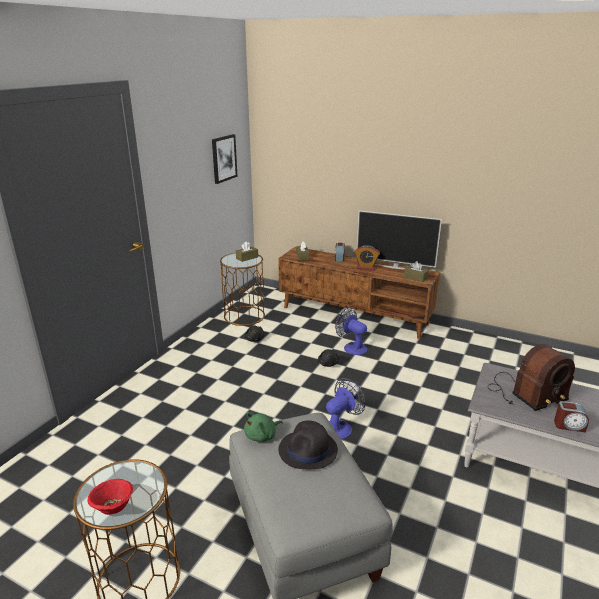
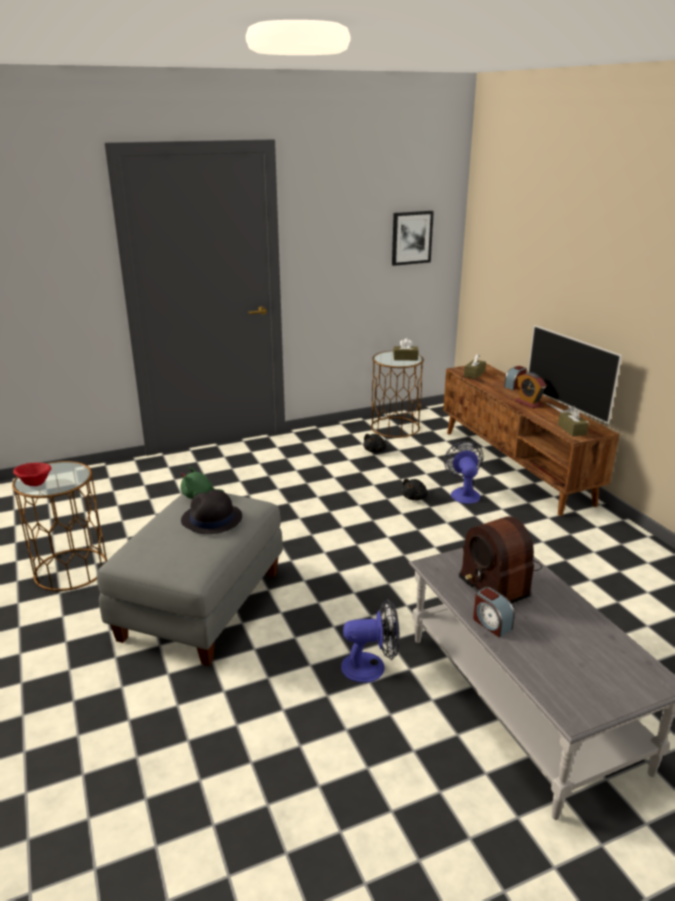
camera: 40 degrees right, 0 degrees up
fan [326,378,366,439] -> fan moved to [341,599,400,683]
radio [487,344,575,411] -> radio turned 45 degrees clockwise [459,516,542,604]

